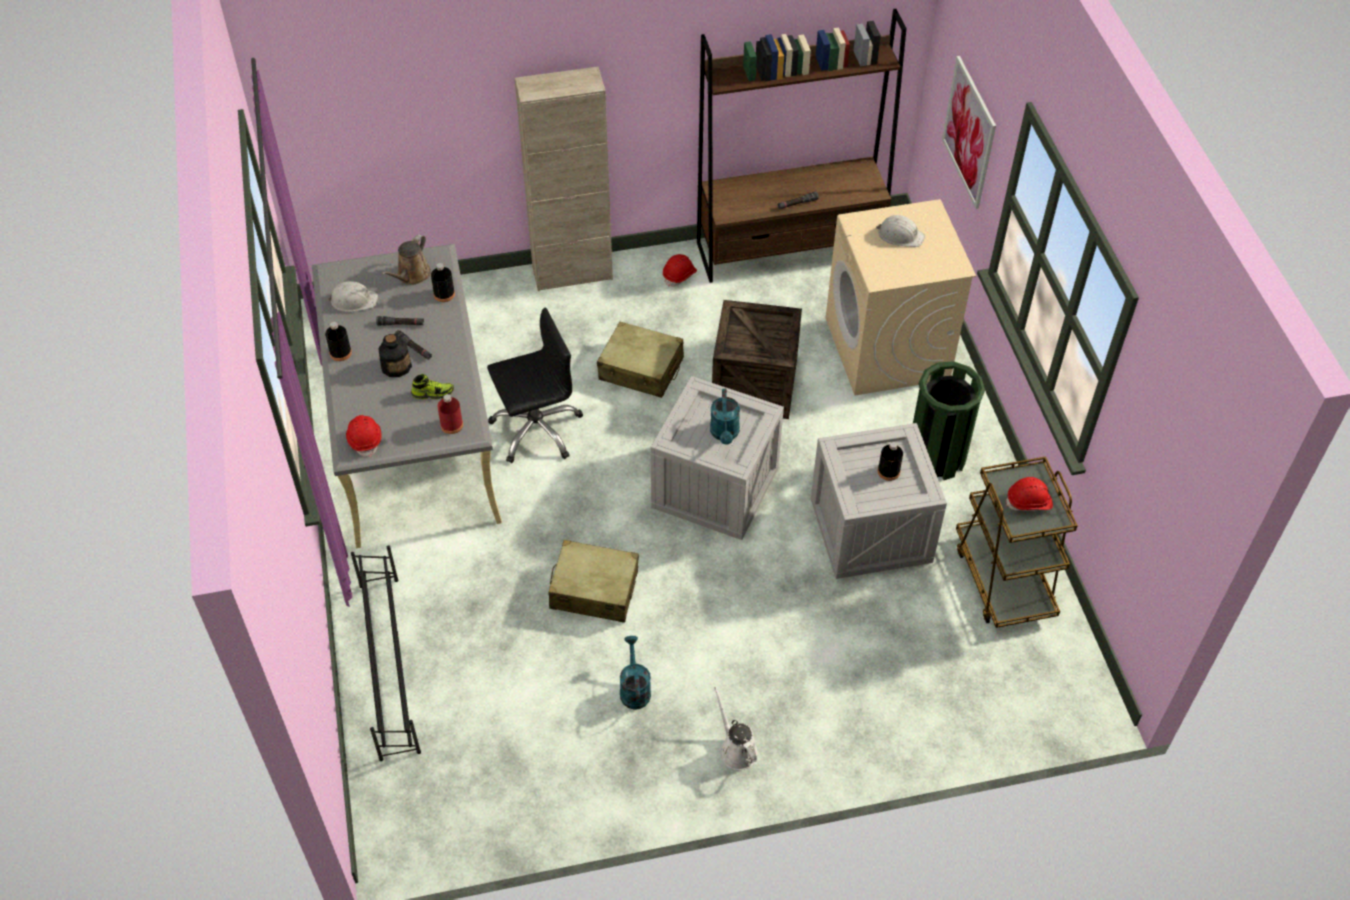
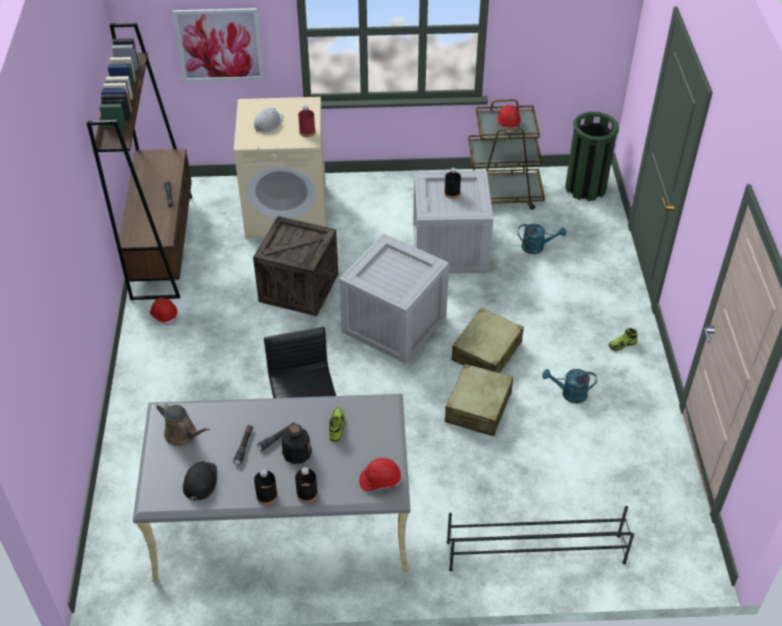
camera: 80 degrees left, 5 degrees down
white hard hat [327,281,378,312] -> black hard hat [183,461,217,502]
black bottle [431,263,455,302] -> black bottle moved to [295,467,318,503]
red bottle [438,394,463,434] -> red bottle moved to [298,105,316,137]
beige cabinet [515,67,613,291] -> none
beige suitcase [597,322,684,398] -> beige suitcase moved to [451,308,524,373]
turquoise watering can [710,389,740,445] -> turquoise watering can moved to [518,224,566,254]
white watering can [714,687,757,770] -> shoe [609,328,638,351]
green trash can [913,361,985,480] -> green trash can moved to [565,112,619,201]

